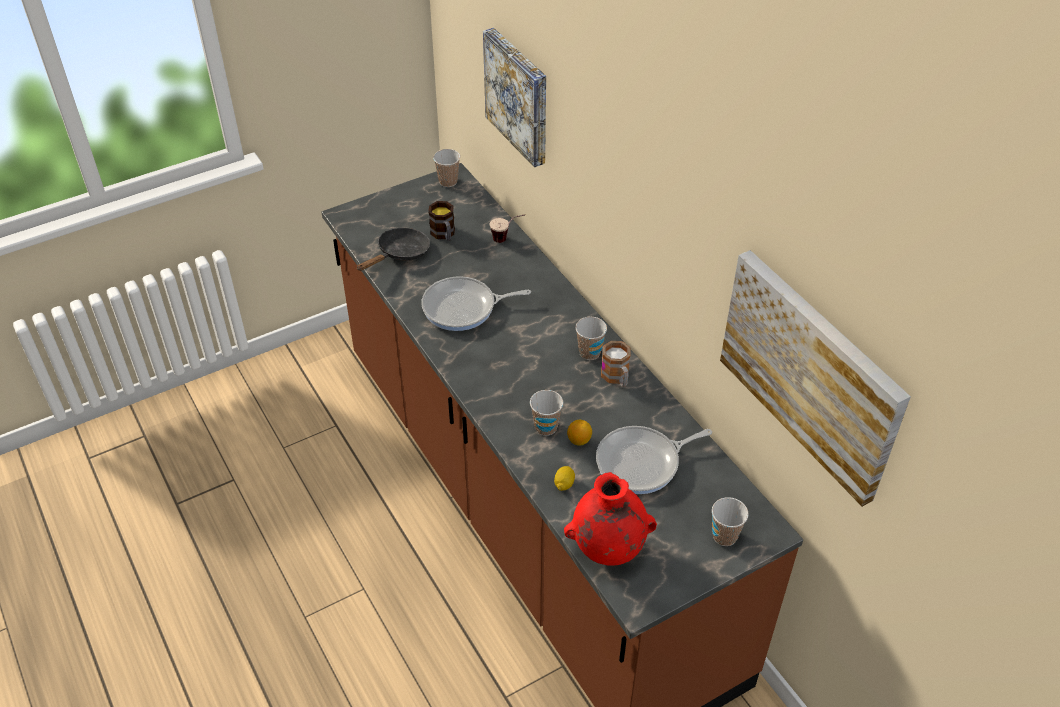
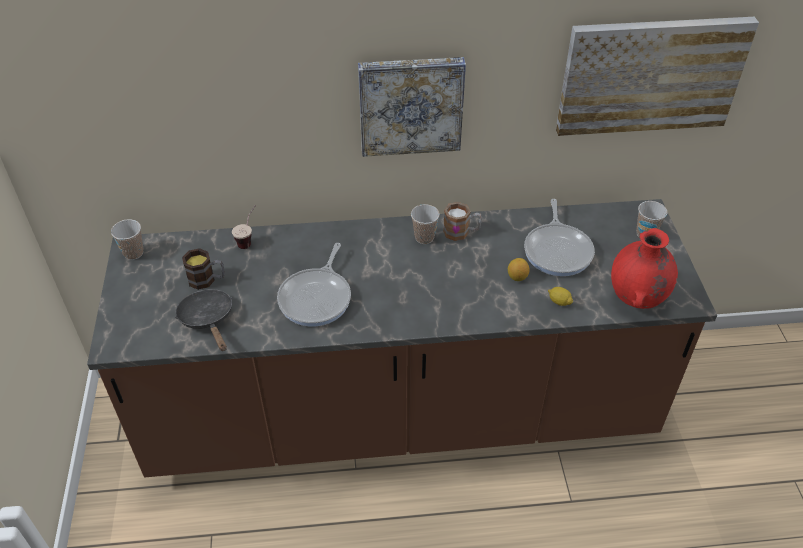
camera: 65 degrees left, 0 degrees up
picture [483,28,546,167] -> picture moved to [358,57,466,157]
cup [530,390,563,436] -> none

